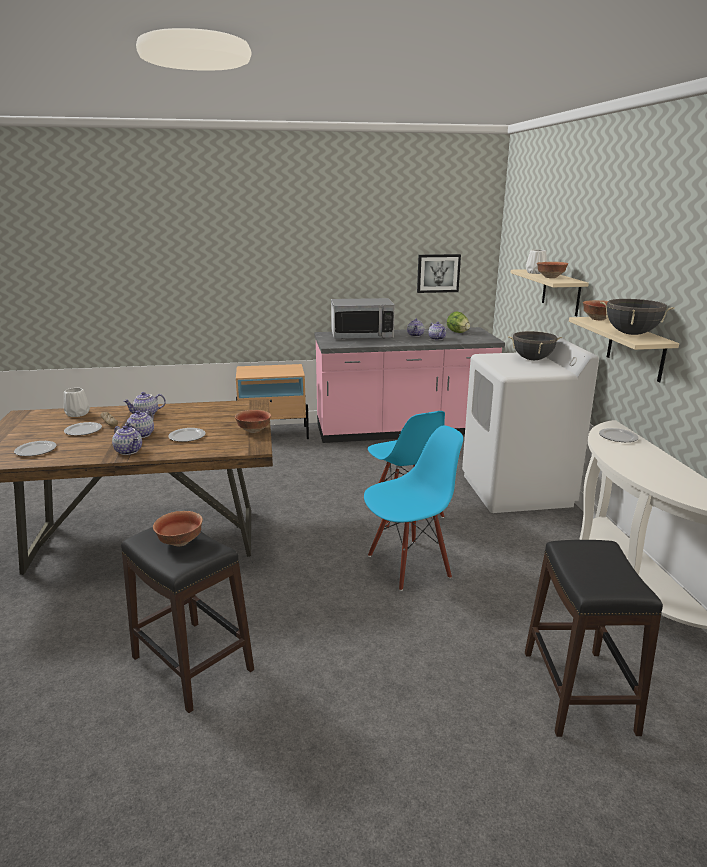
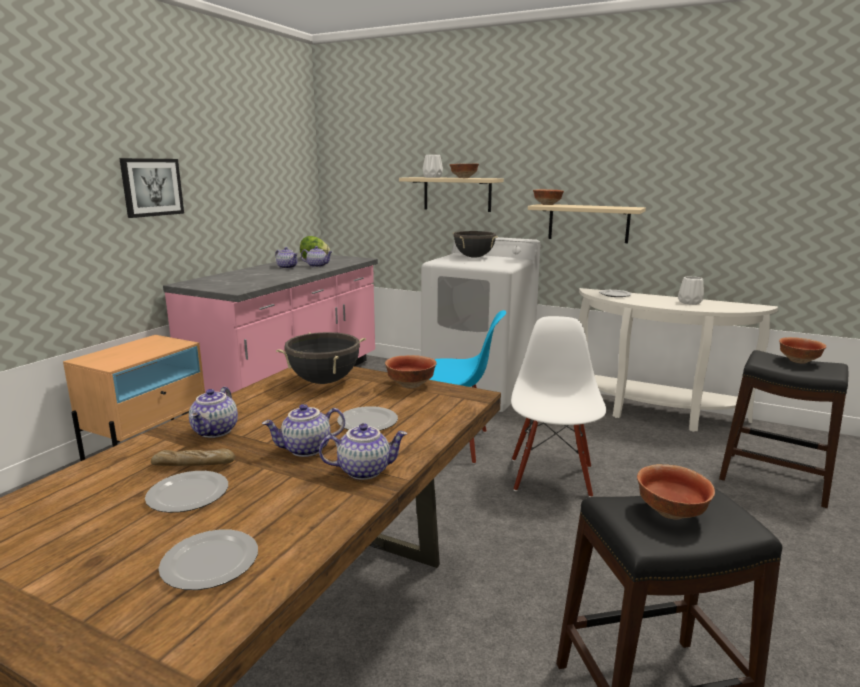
camera: 55 degrees left, 5 degrees down
white vase [64,388,90,417] -> white vase moved to [678,276,704,305]
teapot [125,410,154,438] -> teapot turned 105 degrees clockwise [262,404,345,457]
microwave [331,298,395,339] -> none
blue chair [364,426,463,591] -> white chair [511,316,606,497]
picture [417,254,461,293] -> picture moved to [119,158,184,218]
black cooking pot [600,299,675,335] -> black cooking pot moved to [276,332,366,384]
none -> bowl [779,337,826,364]

